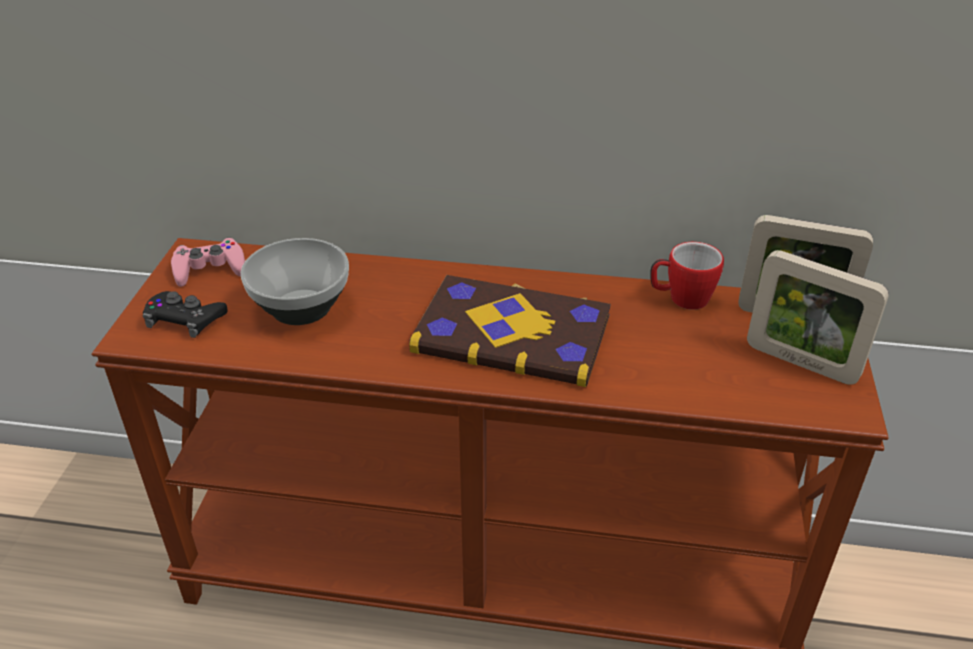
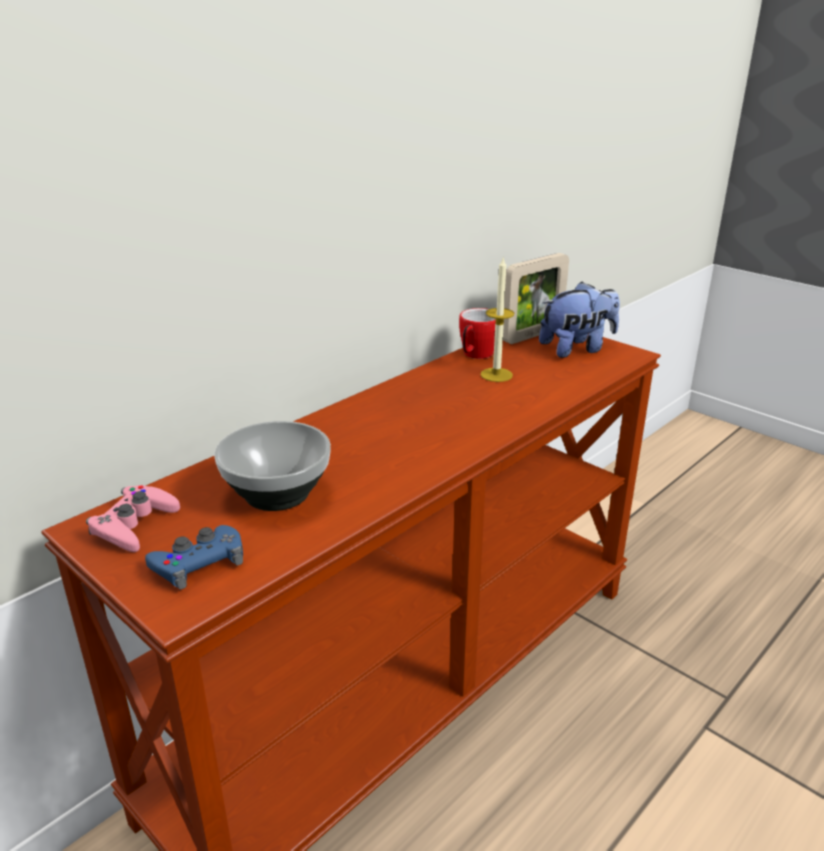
camera: 55 degrees left, 10 degrees down
black game controller [142,291,228,338] -> blue game controller [145,525,243,589]
book [409,275,611,387] -> none
picture frame [747,250,889,385] -> plush toy [539,281,620,358]
none -> candle [480,256,514,382]

